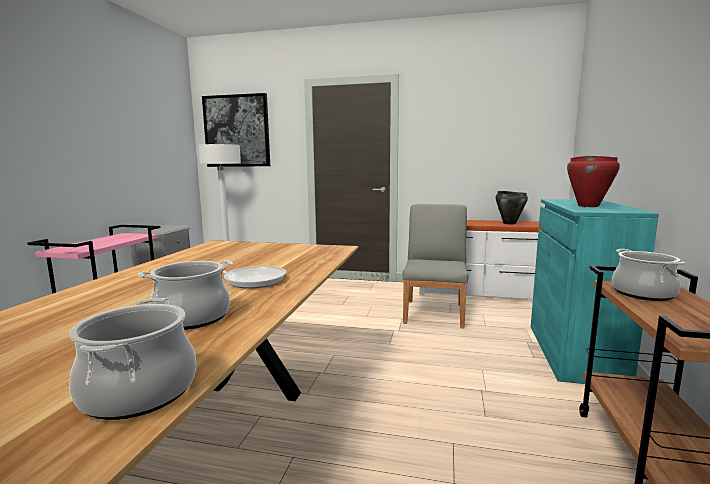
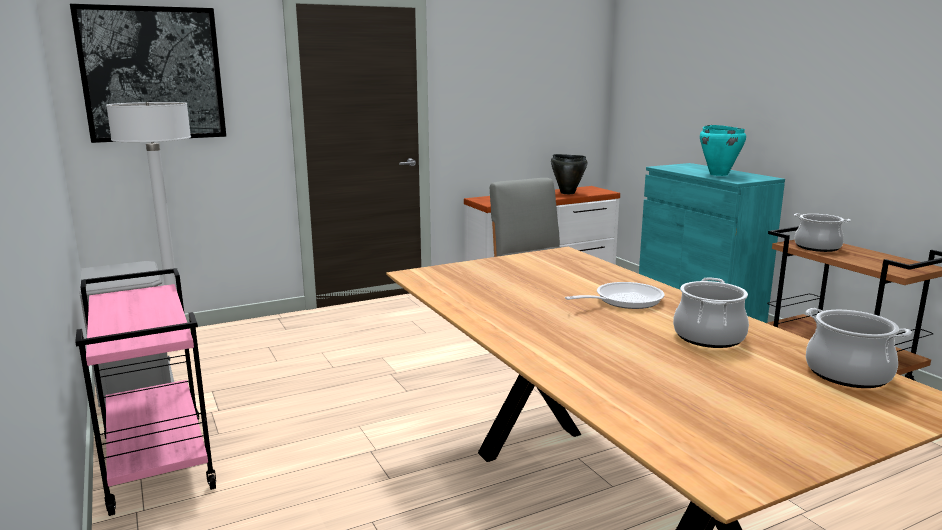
camera: 40 degrees left, 5 degrees up
red cooking pot [567,156,620,207] -> turquoise cooking pot [700,125,746,176]

